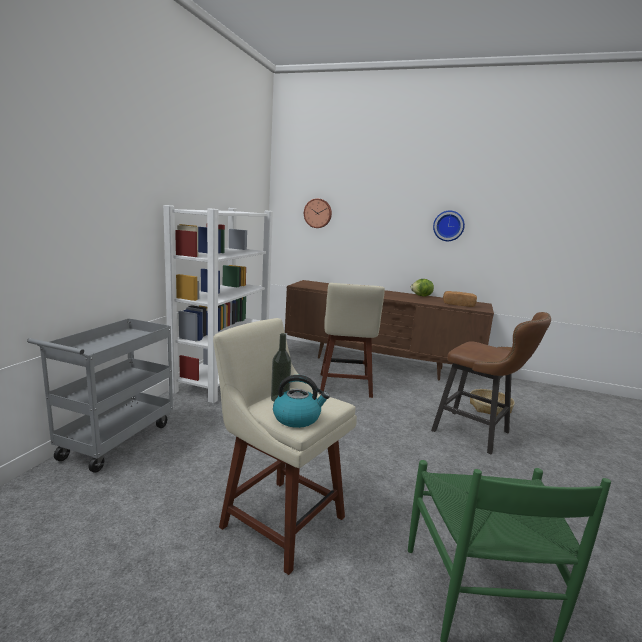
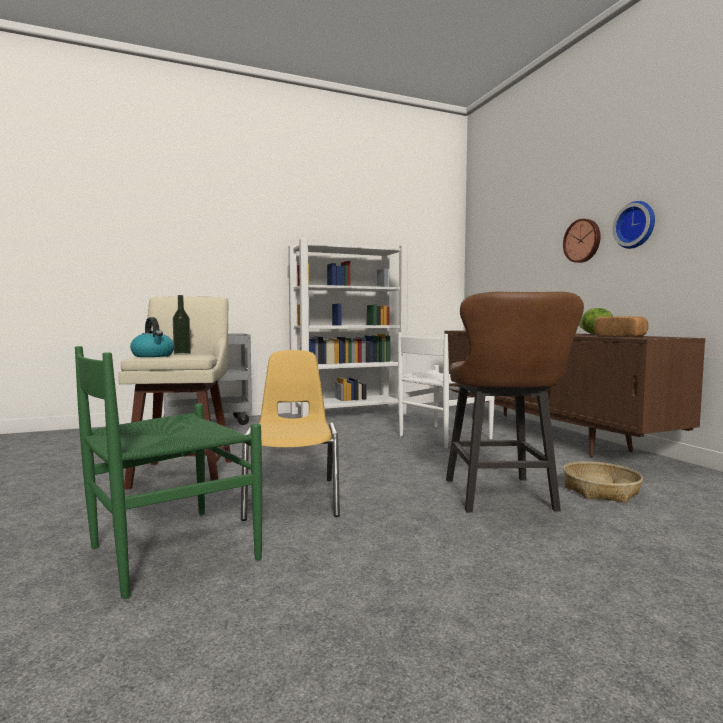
camera: 50 degrees right, 10 degrees down
wall clock [304,199,332,228] -> wall clock moved to [563,219,601,263]
beige stool [319,283,385,398] -> white chair [398,332,495,448]
none -> yellow chair [241,350,340,521]

